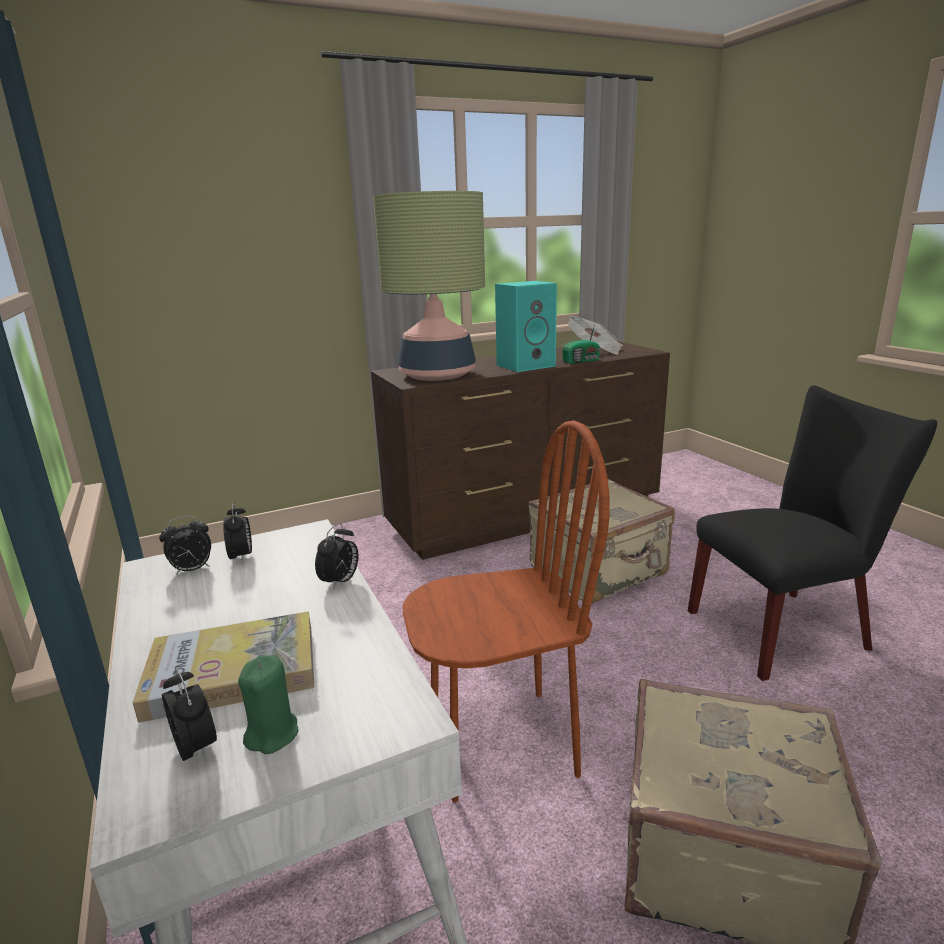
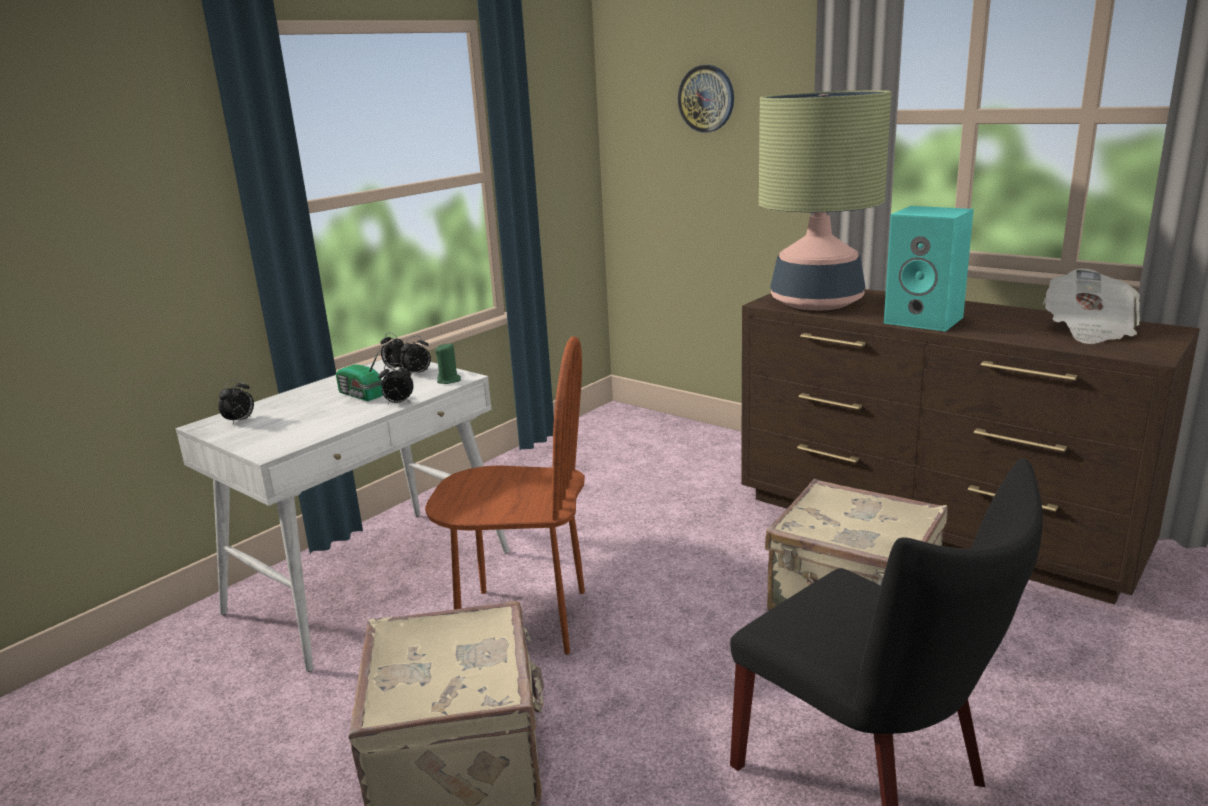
camera: 65 degrees right, 0 degrees up
book [133,611,314,723] -> none
green candle [238,655,299,754] -> green candle moved to [435,343,461,384]
brown chair [403,420,610,802] -> brown chair turned 45 degrees counterclockwise [425,336,585,654]
radio [562,324,600,364] -> radio moved to [336,349,383,401]
none -> wall clock [678,65,734,132]

